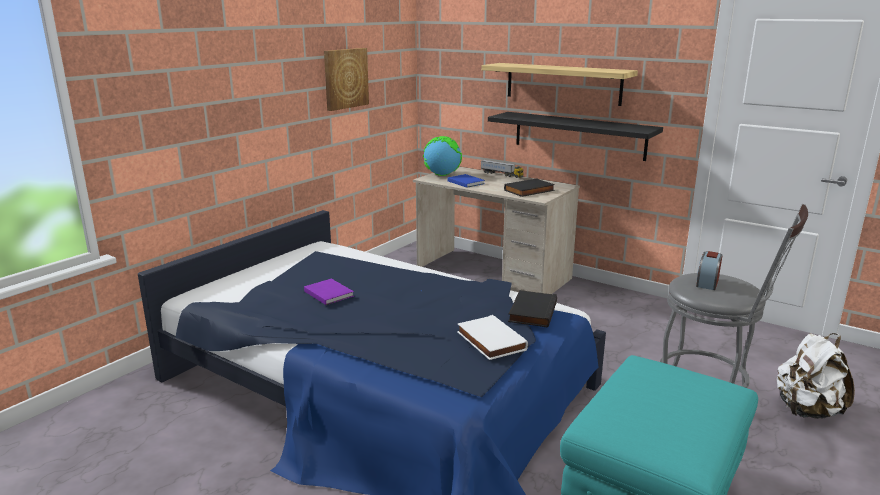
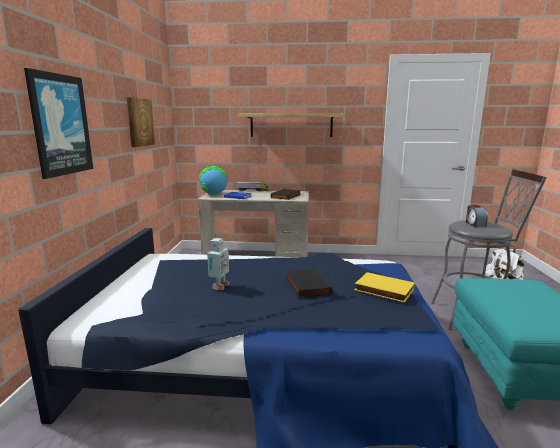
camera: 30 degrees left, 5 degrees down
purple book [304,279,354,305] -> toy robot [207,238,230,290]
white book [457,315,528,360] -> yellow book [355,272,415,303]
black shelf [488,112,663,161] -> none
black book [508,290,557,328] -> black book moved to [286,268,332,298]
none -> picture [24,68,93,179]

